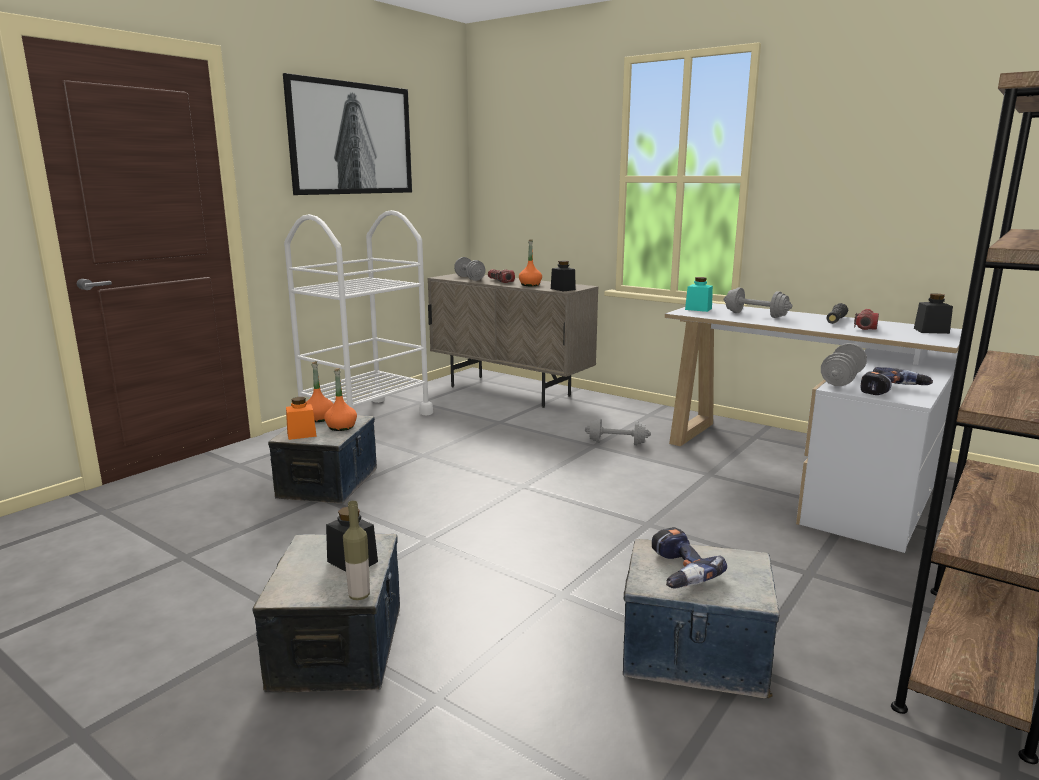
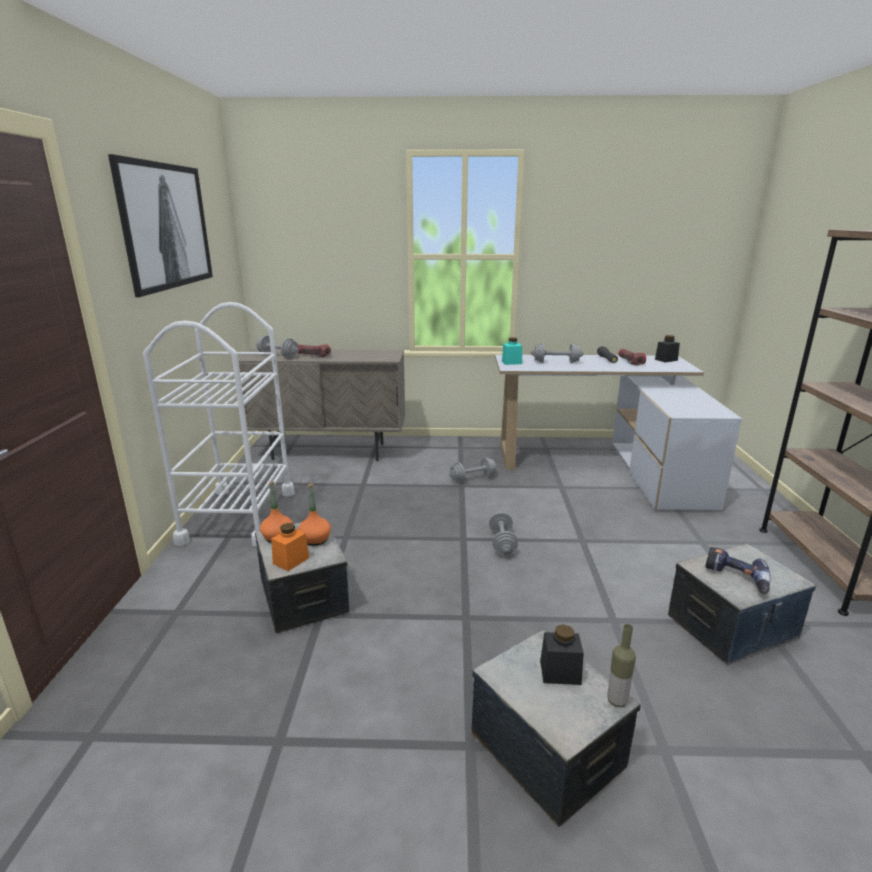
camera: 35 degrees left, 5 degrees up
orange bottle [519,239,542,286] -> none
black jar [551,261,576,292] -> none
grey dumbbell [821,343,867,386] -> grey dumbbell moved to [489,511,518,556]
power drill [861,367,933,395] -> none

